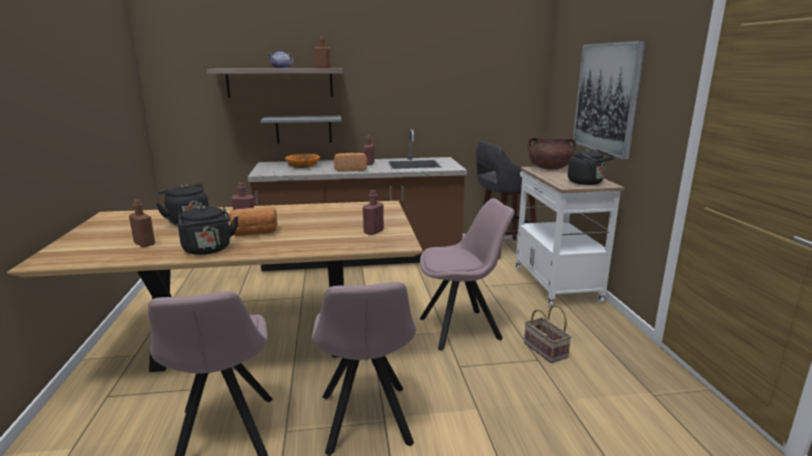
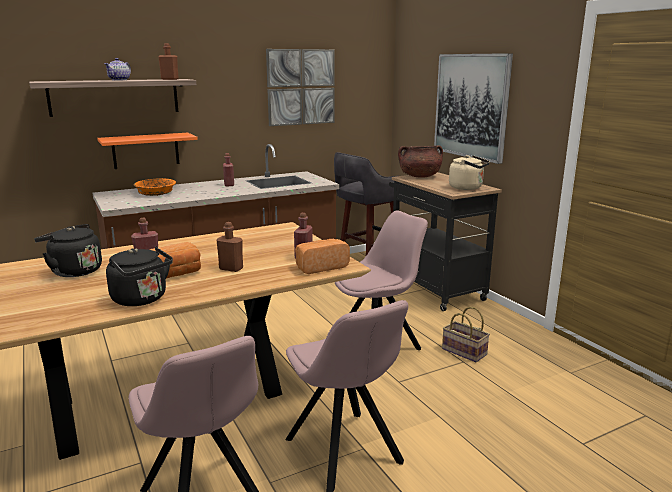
camera: 20 degrees left, 0 degrees up
brown bottle [129,199,155,247] -> brown bottle moved to [216,222,243,272]
grey shelf [260,116,342,144] -> orange shelf [97,133,198,169]
bread [334,153,367,171] -> bread moved to [295,239,350,274]
white cart [515,166,625,307] -> black cart [389,172,502,311]
black kettle [568,149,614,185] -> beige kettle [449,155,490,190]
none -> picture [266,49,335,126]

